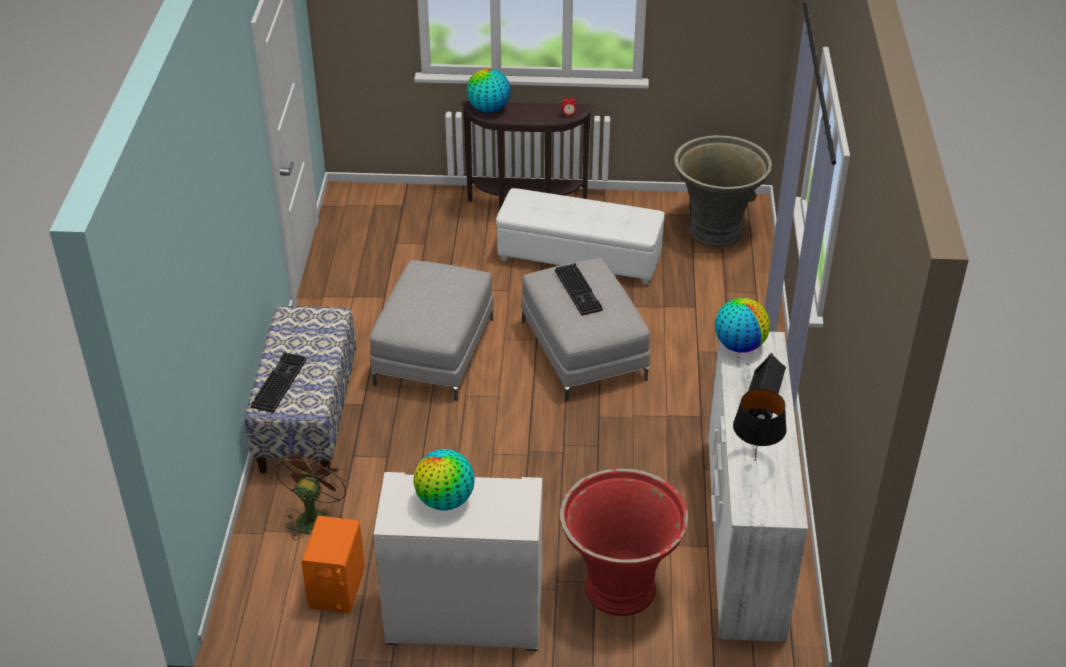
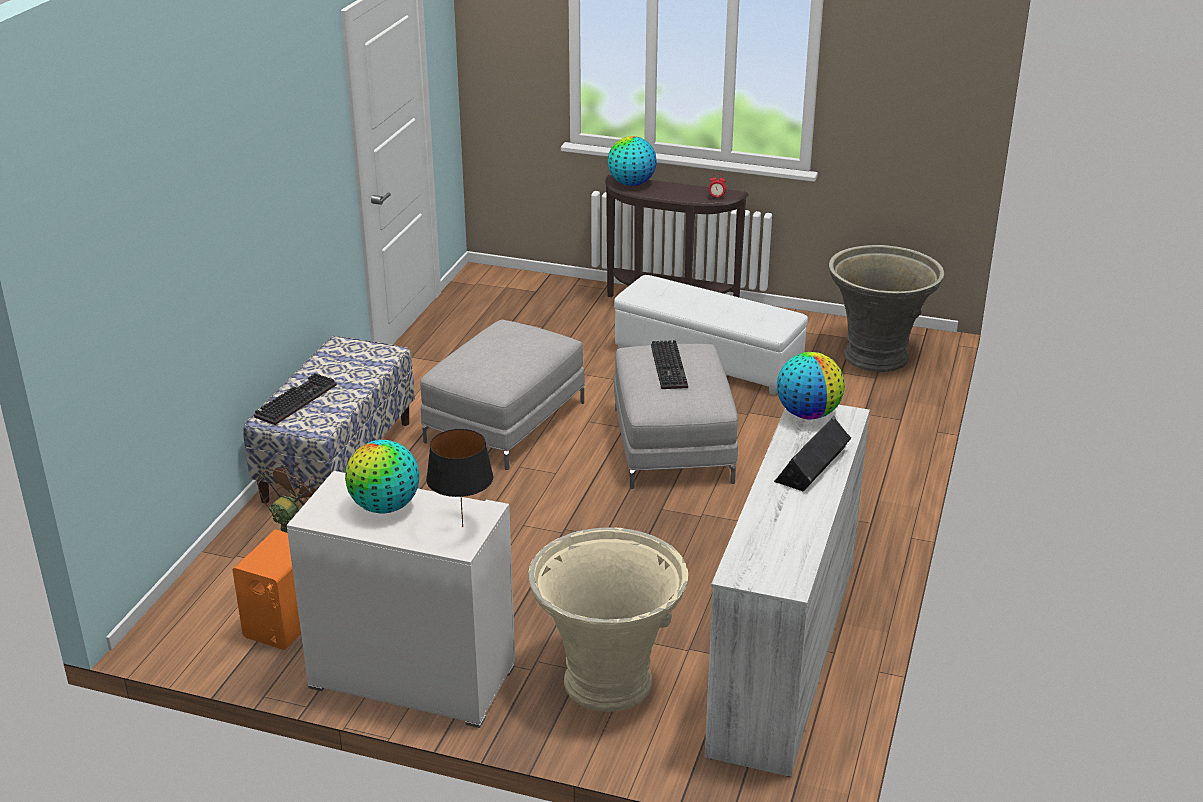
camera: 15 degrees right, 10 degrees down
red planter [559,468,689,616] -> beige planter [528,527,688,712]
black table lamp [733,389,787,459] -> black table lamp moved to [426,429,493,527]

